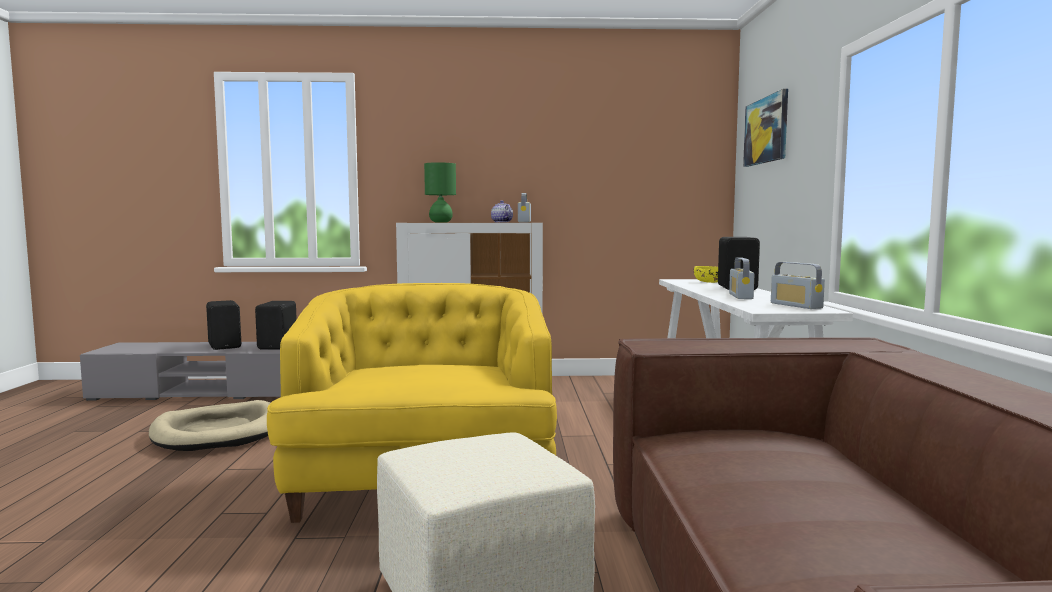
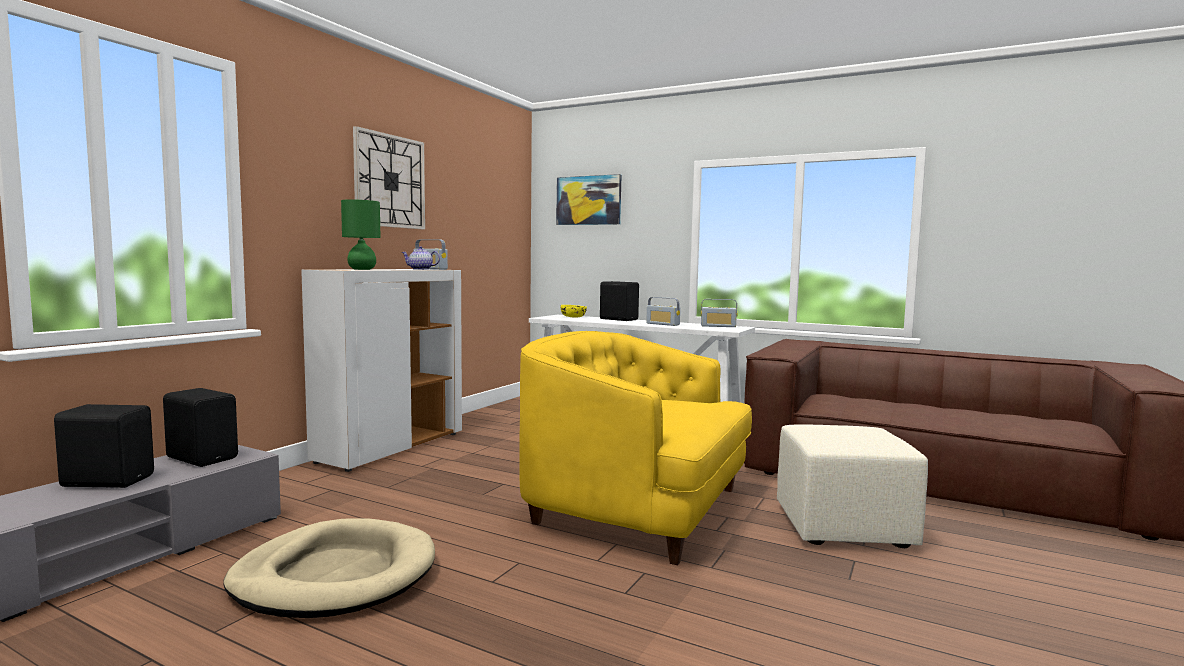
camera: 60 degrees left, 0 degrees up
none -> wall clock [353,126,425,229]

